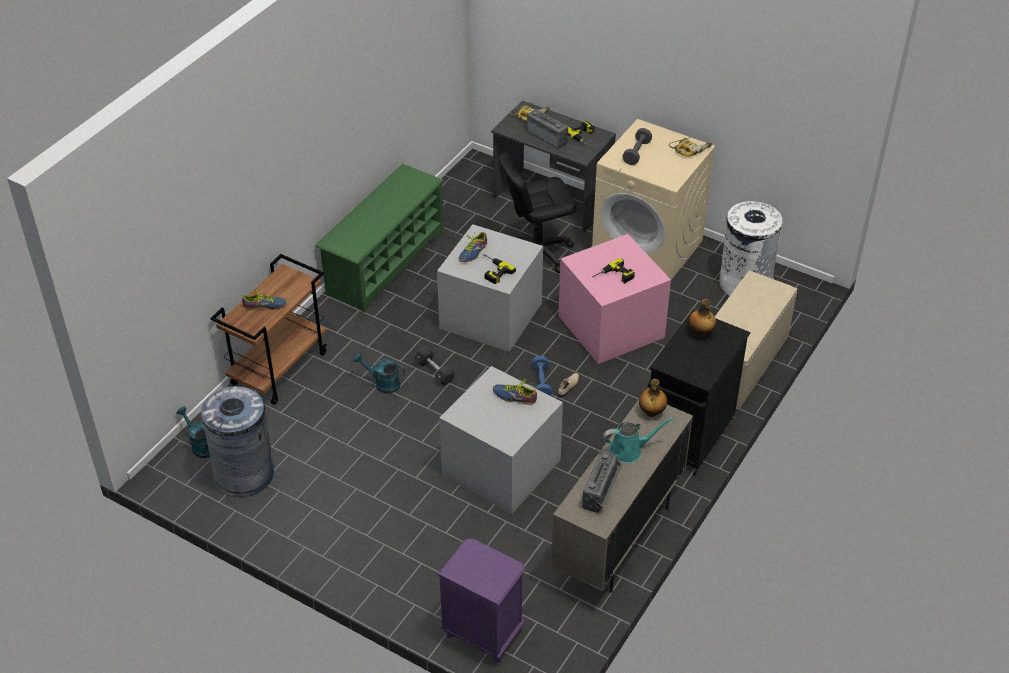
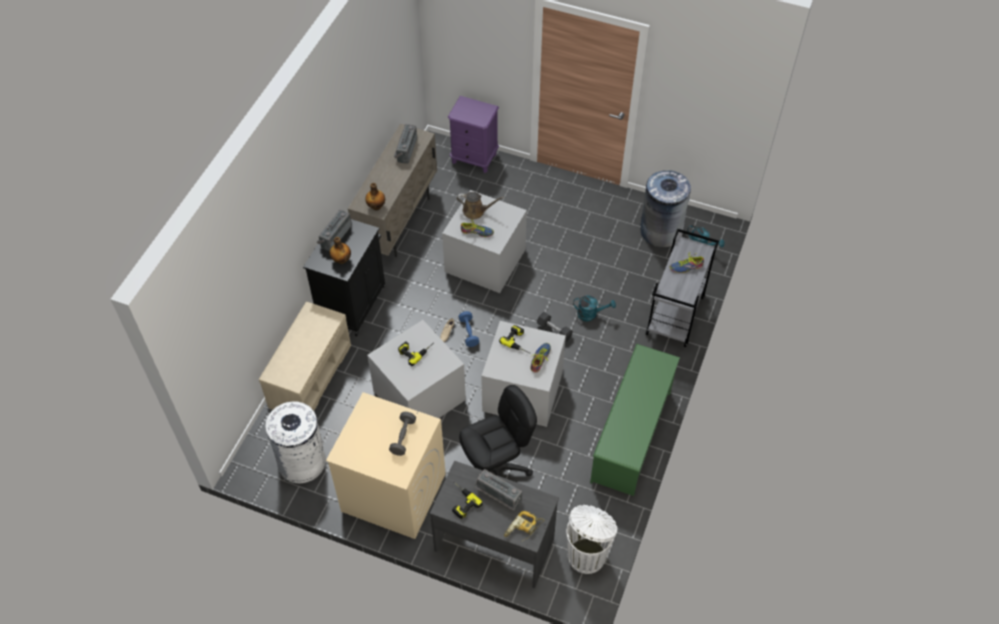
camera: 170 degrees right, 10 degrees up
brown cart [210,254,327,405] -> grey cart [646,229,719,347]
pink storage box [558,234,671,364] -> grey storage box [367,320,466,418]
turquoise watering can [603,417,673,463] -> none
power drill [669,137,712,157] -> none
none -> radio [317,210,352,252]
none -> brown watering can [457,192,504,220]
none -> white trash can [567,505,618,574]

